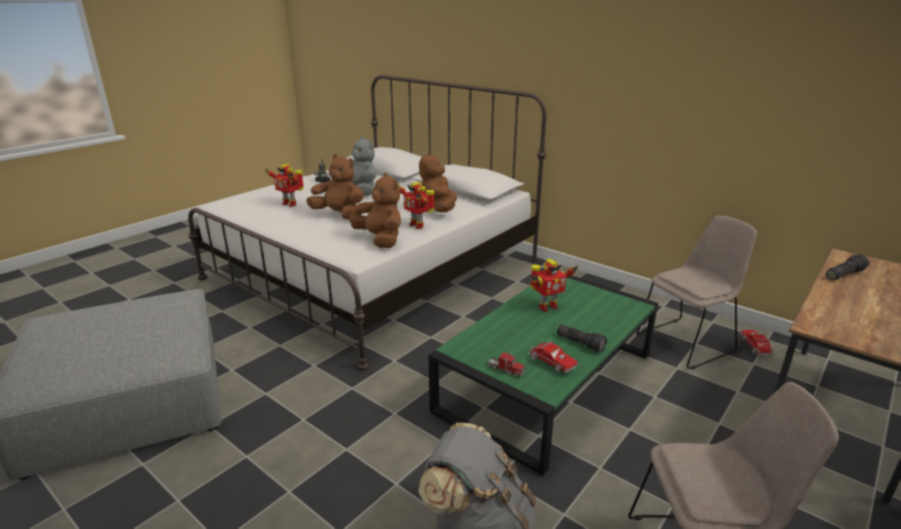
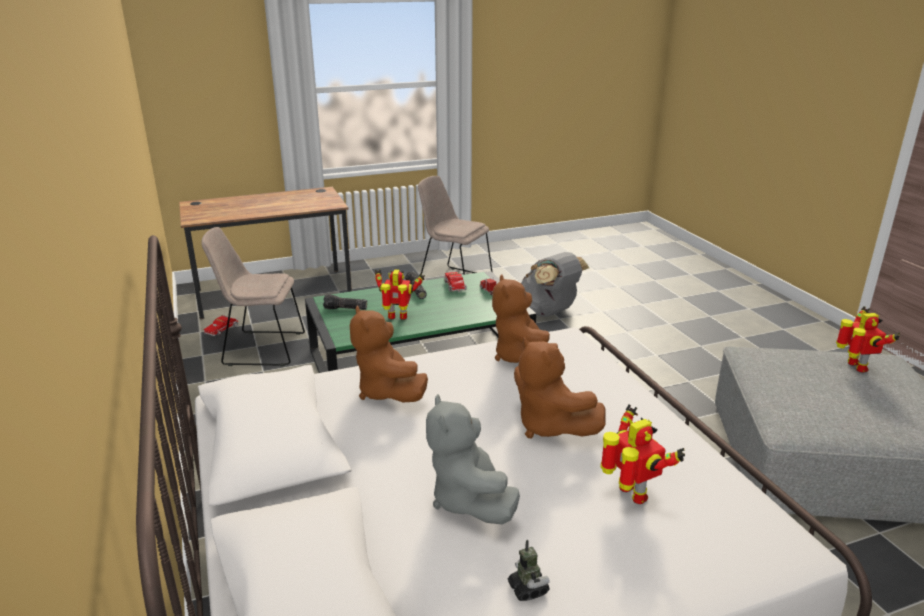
camera: 150 degrees left, 0 degrees up
toy robot [399,182,434,229] -> toy robot moved to [836,306,900,372]
brown plush toy [419,153,457,212] -> brown plush toy turned 120 degrees clockwise [350,305,428,403]
flashlight [826,254,869,280] -> flashlight moved to [323,294,367,310]

